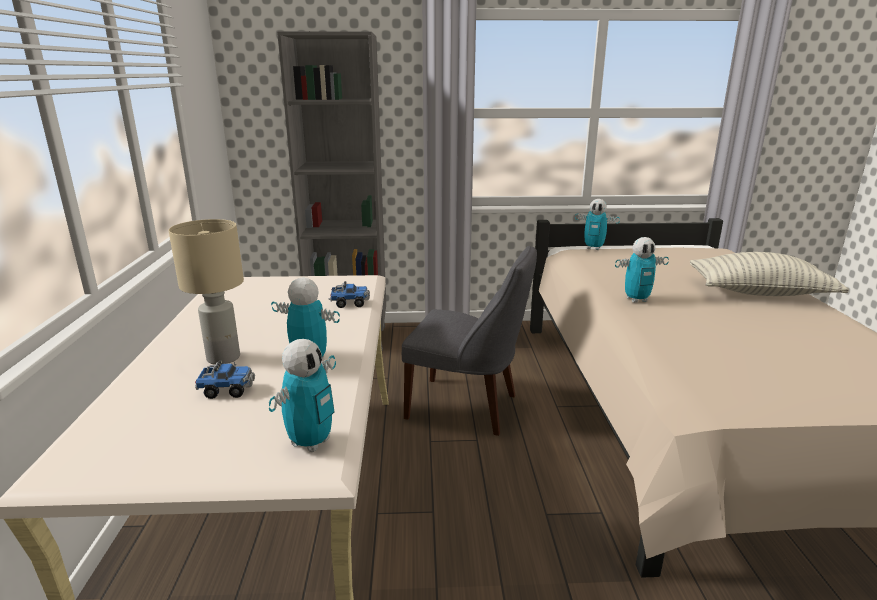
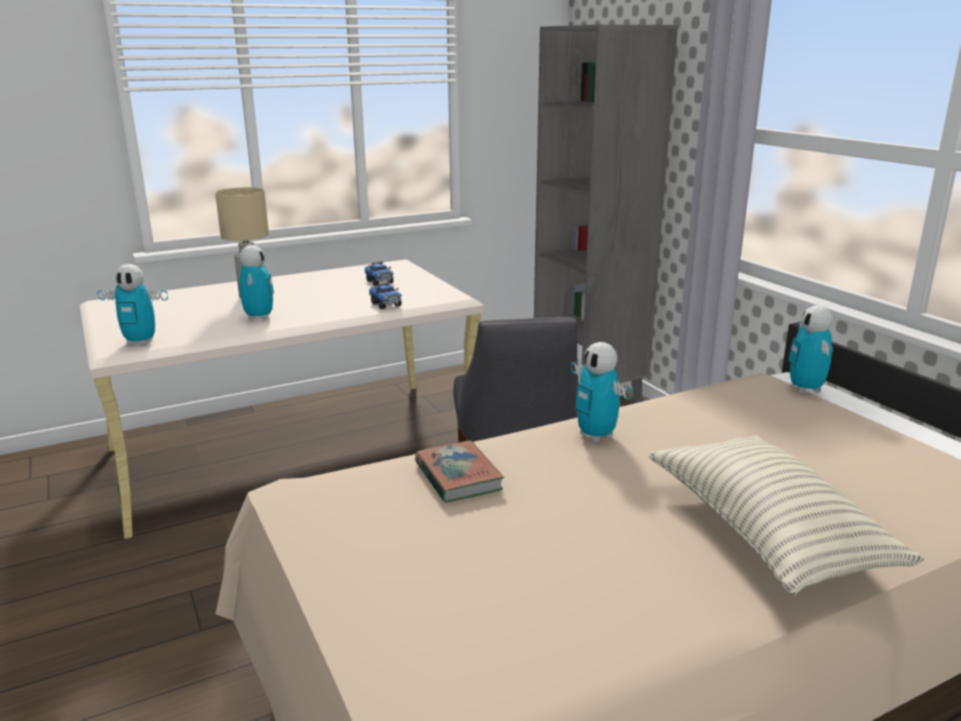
camera: 65 degrees right, 0 degrees up
toy truck [195,360,255,399] -> toy truck moved to [365,261,394,286]
none -> book [415,441,504,503]

